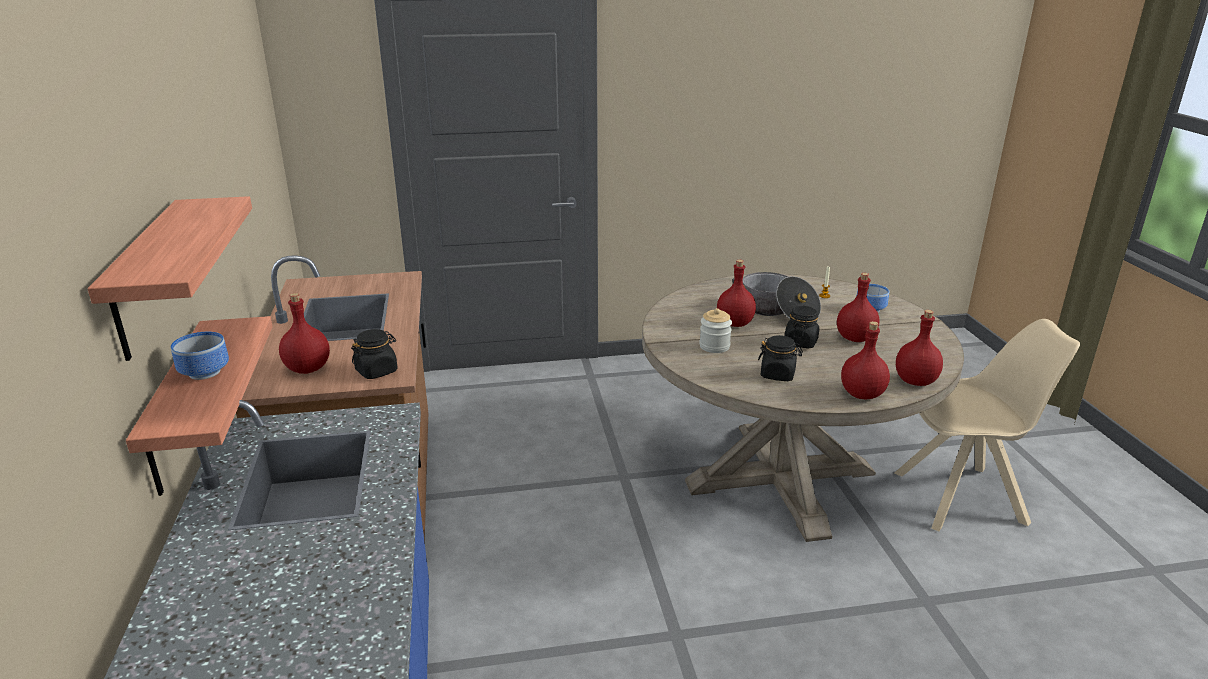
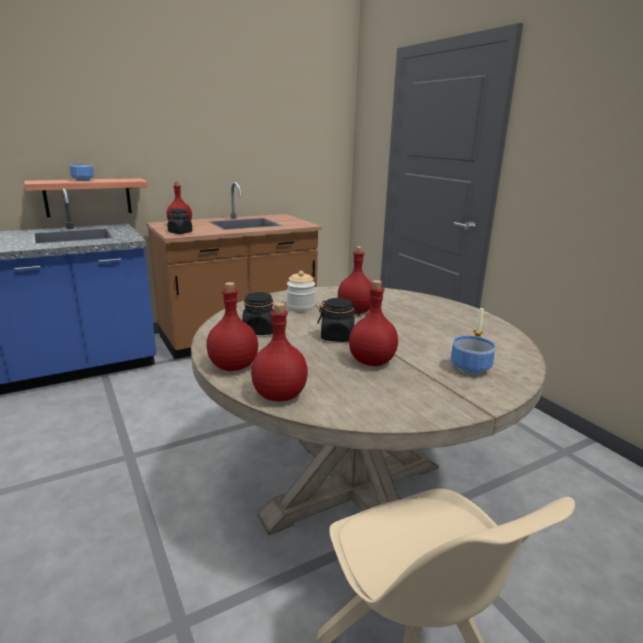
camera: 70 degrees right, 5 degrees down
shelf [87,196,252,361] -> none
cooking pot [732,272,821,319] -> none

